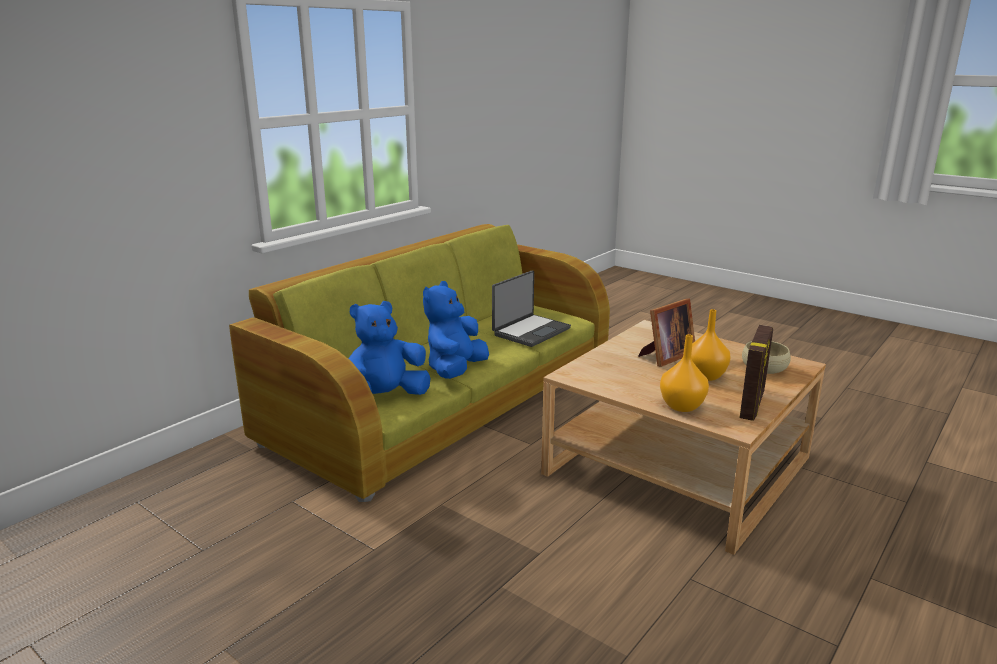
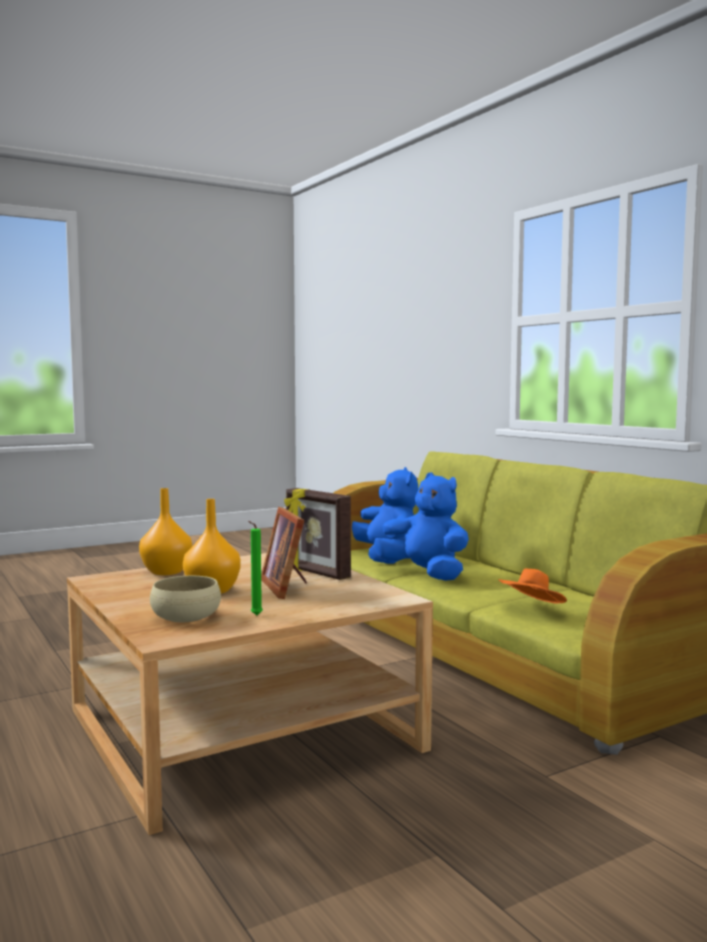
camera: 110 degrees right, 15 degrees down
laptop [492,270,571,347] -> orange hat [499,568,567,603]
picture frame [739,325,773,421] -> picture frame moved to [284,488,351,580]
none -> green candle [248,521,263,615]

